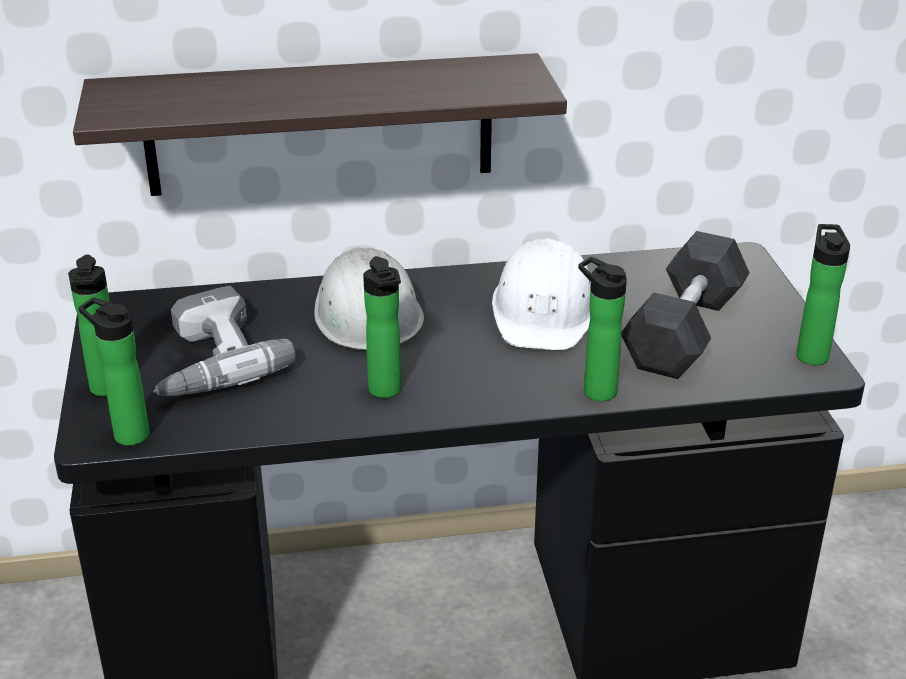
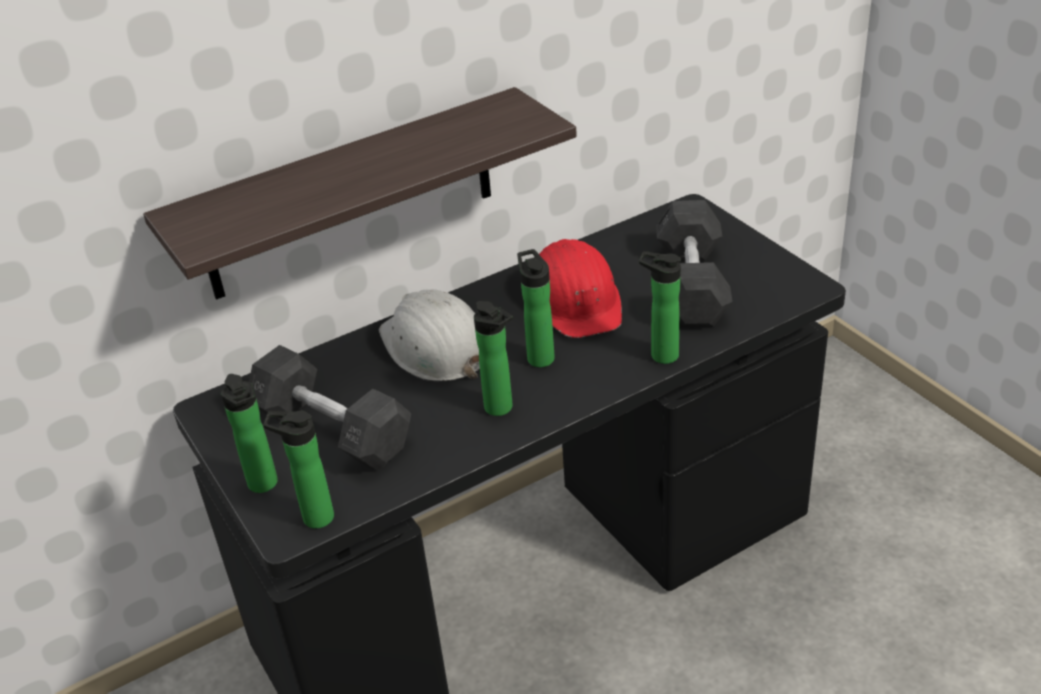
camera: 20 degrees left, 5 degrees up
power drill [153,286,296,396] -> grey dumbbell [249,345,412,471]
white hard hat [492,238,591,350] -> red hard hat [539,239,622,338]
bottle [796,224,850,365] -> bottle moved to [517,249,555,367]

